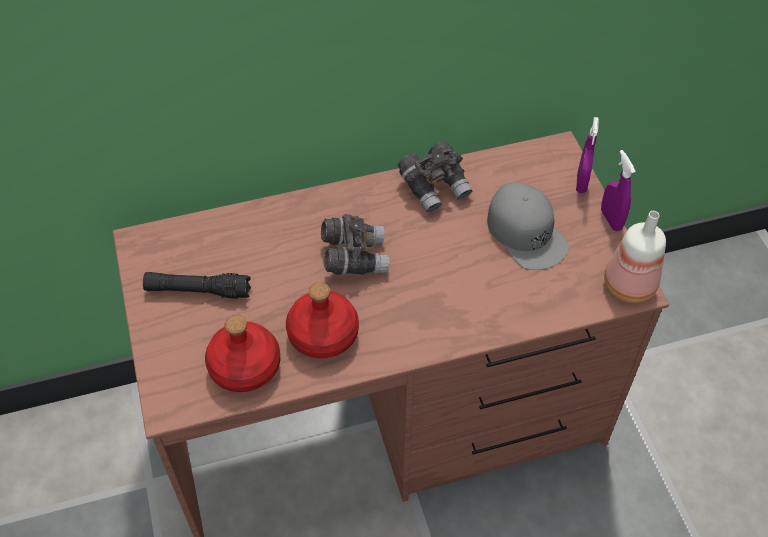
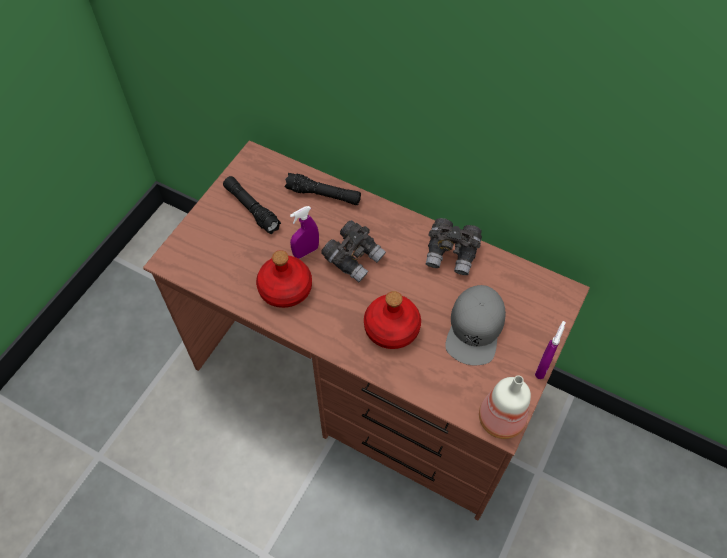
camera: 45 degrees right, 5 degrees up
red bottle [205,315,280,392] -> red bottle moved to [364,291,421,349]
purple spray bottle [576,117,599,193] -> purple spray bottle moved to [290,206,319,259]
none -> black flashlight [284,173,361,205]

